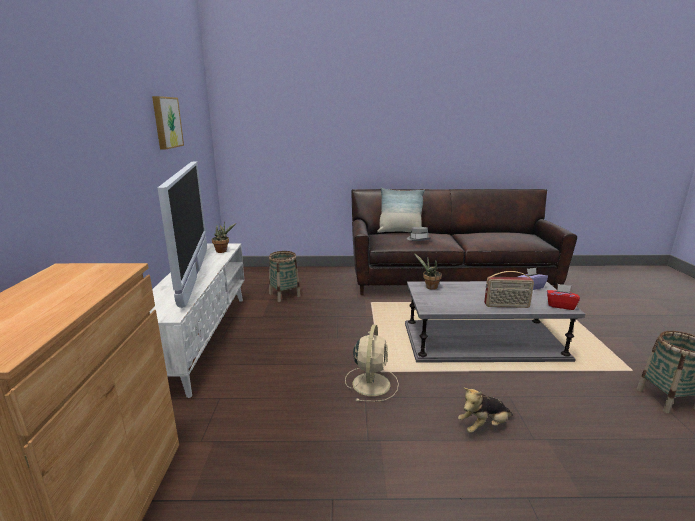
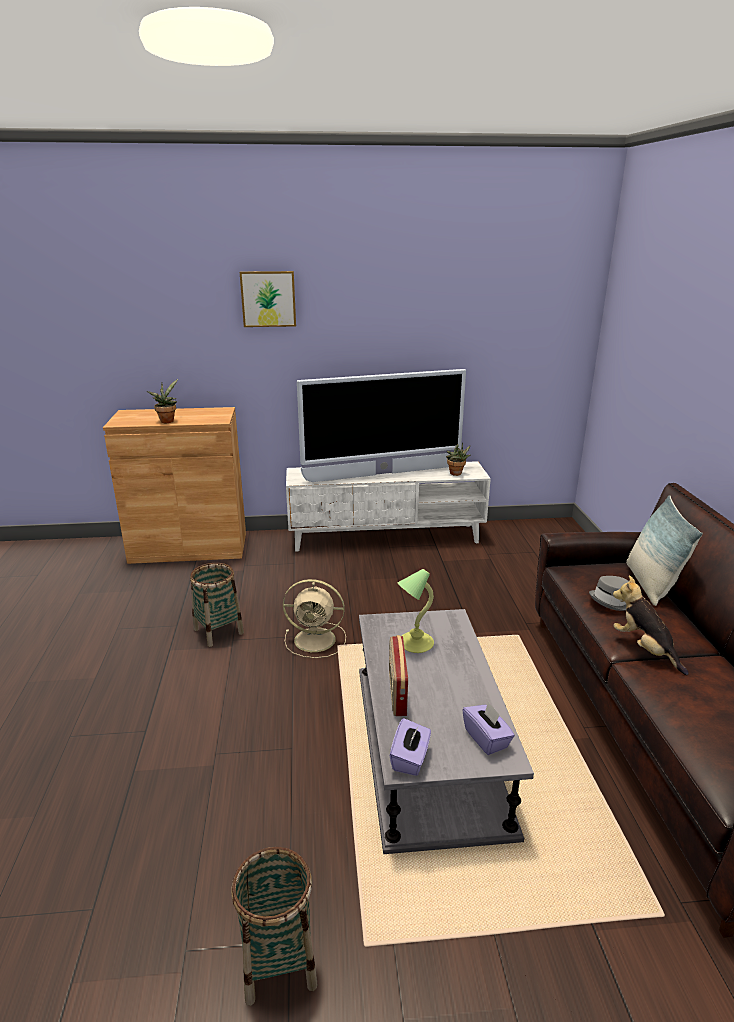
camera: 85 degrees right, 5 degrees up
picture [152,96,184,150] -> picture moved to [240,271,296,327]
basket [269,251,301,302] -> basket moved to [190,563,244,647]
potted plant [414,253,442,290] -> potted plant moved to [147,379,178,423]
plush toy [458,388,513,433] -> plush toy moved to [613,575,689,675]
red tissue box [547,284,580,310] -> purple tissue box [390,718,431,776]
none -> table lamp [397,569,434,653]

